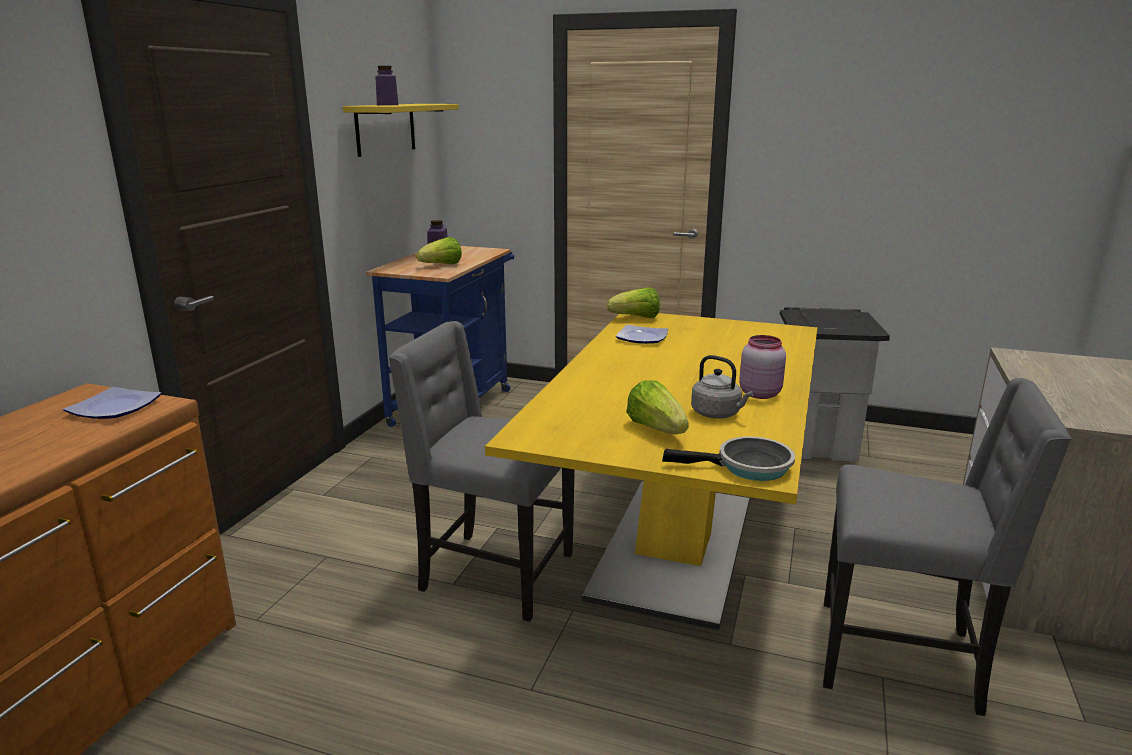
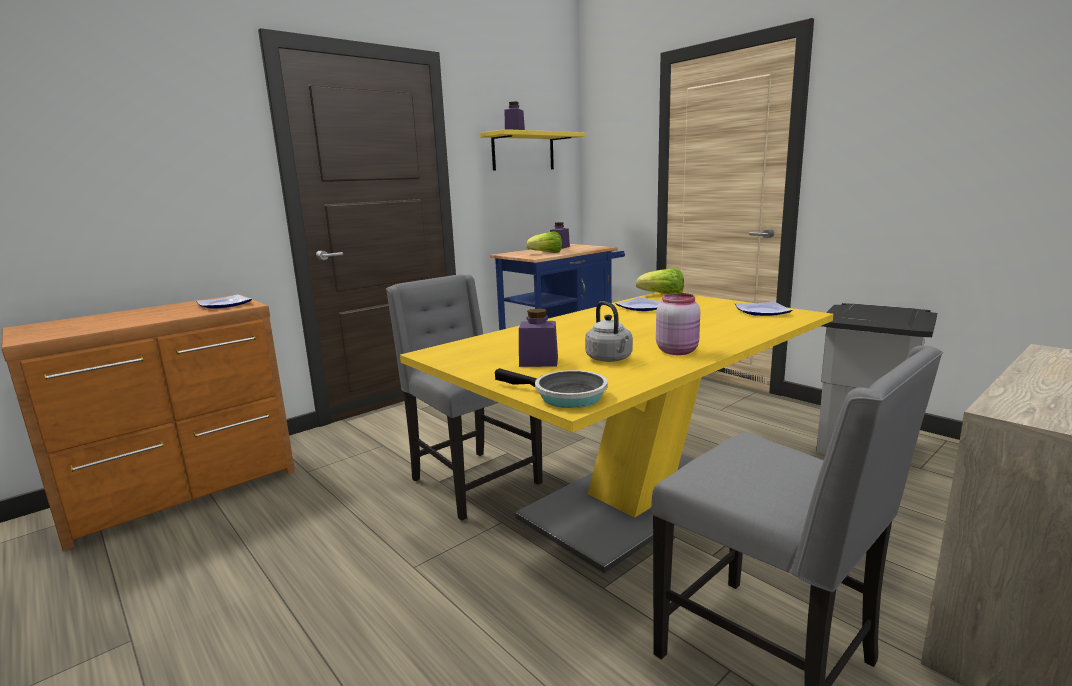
camera: 30 degrees right, 5 degrees down
lettuce [626,380,689,434] -> purple jar [519,309,558,367]
none -> plate [735,301,792,316]

